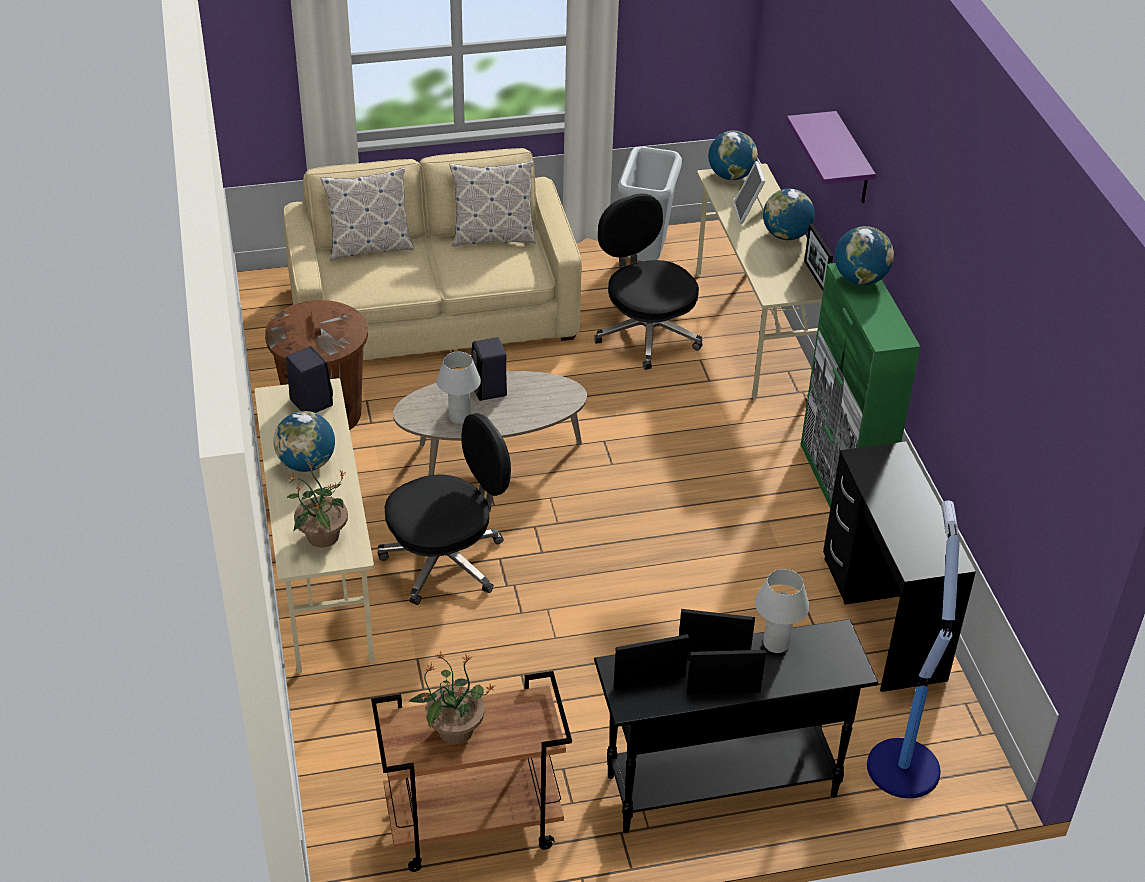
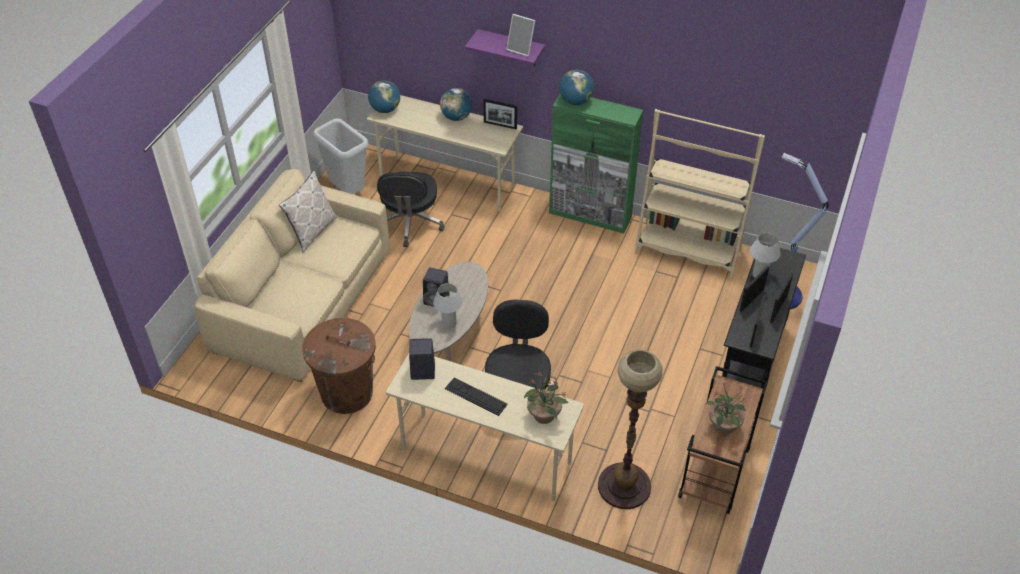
camera: 55 degrees left, 5 degrees up
globe [274,411,335,472] -> keyboard [445,377,508,416]
pillow [320,168,414,261] -> none
black office chair [594,193,703,370] -> black office chair turned 90 degrees counterclockwise [377,172,445,247]
picture frame [733,161,765,224] -> picture frame moved to [506,14,535,57]
black desk [823,442,976,692] -> beige bookcase [635,109,765,280]
none -> floor lamp [598,350,663,509]

